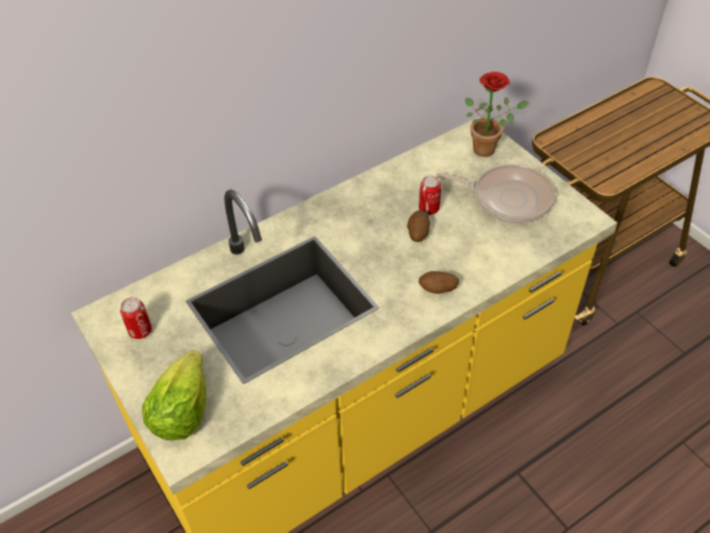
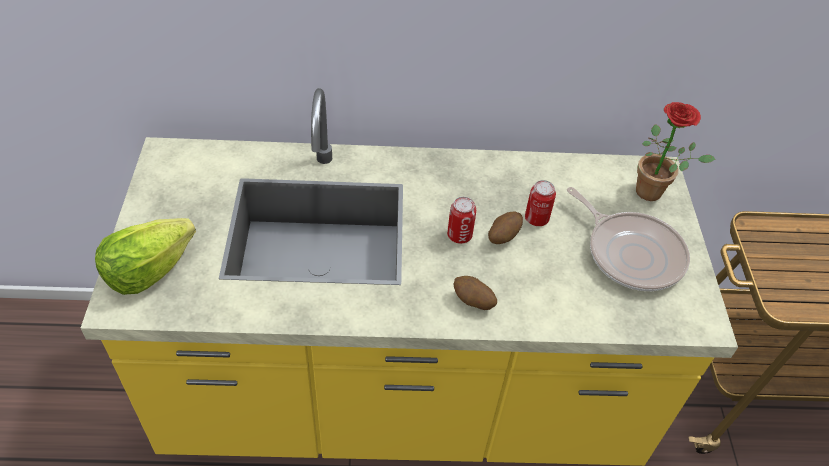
camera: 30 degrees right, 0 degrees up
can [120,297,152,339] -> can moved to [447,197,476,244]

